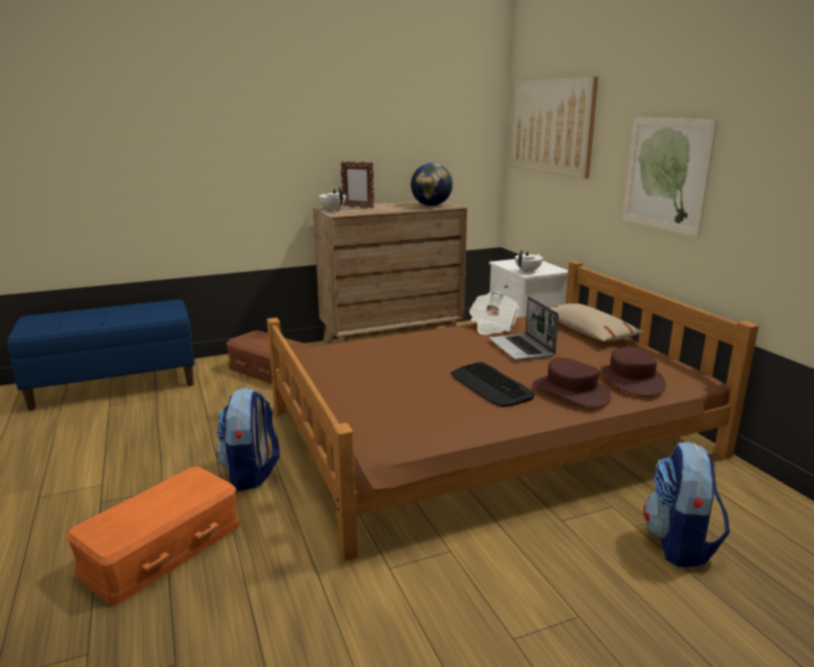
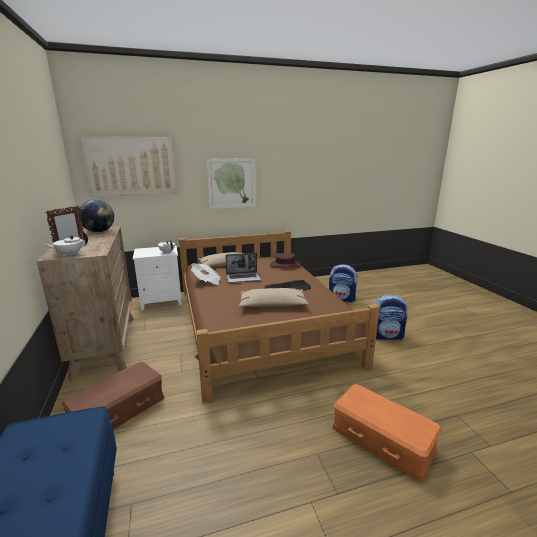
camera: 85 degrees left, 0 degrees up
backpack [216,387,280,491] -> backpack moved to [374,294,408,340]
brown hat [532,358,611,407] -> none
none -> beige pillow [239,288,309,307]

